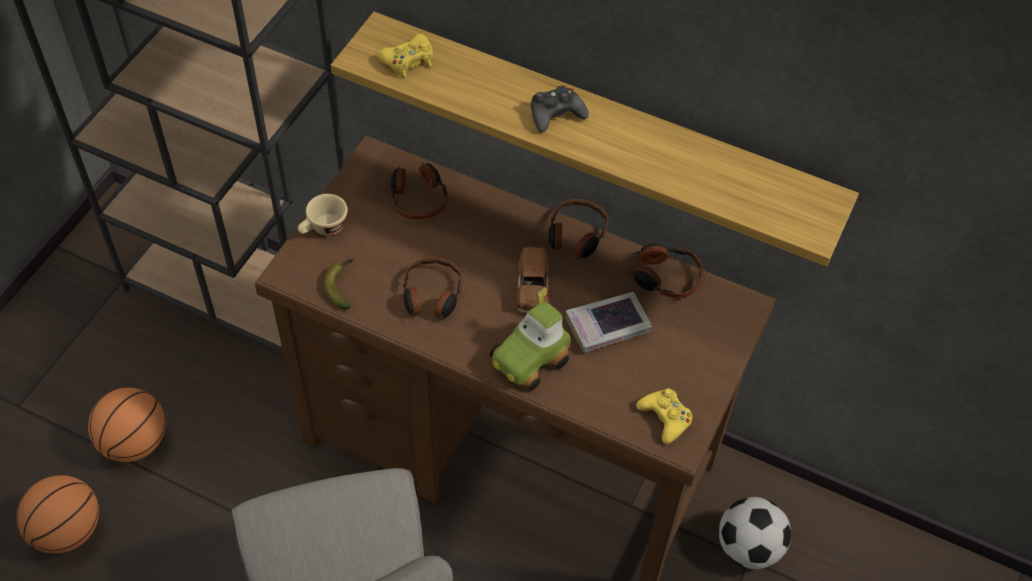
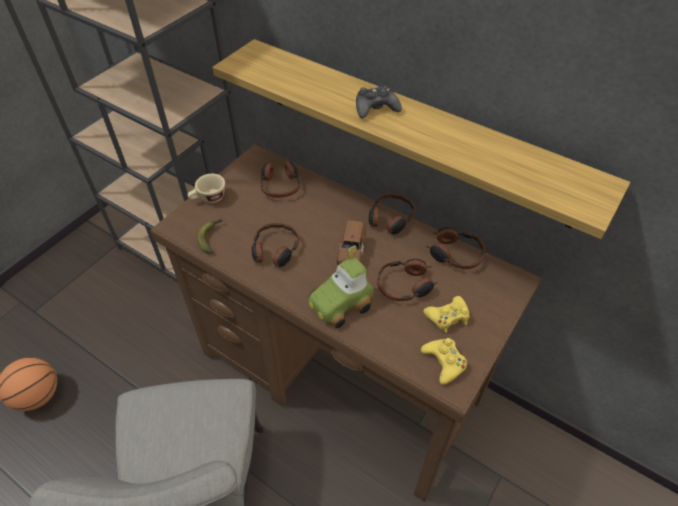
camera: 10 degrees right, 5 degrees down
basketball [88,387,166,462] -> none
yellow game controller [376,34,433,77] -> yellow game controller moved to [423,296,470,333]
book [566,292,652,353] -> headphones [377,259,438,301]
football [719,497,791,569] -> none

